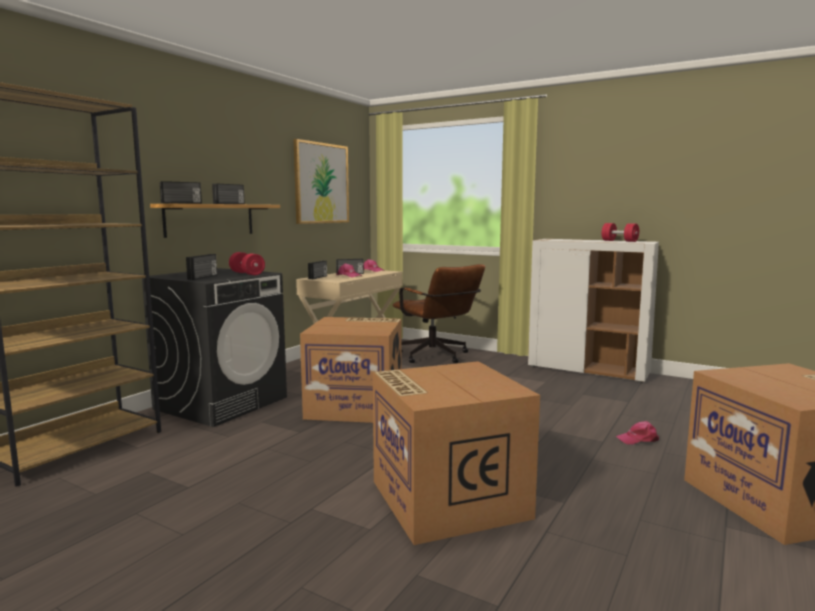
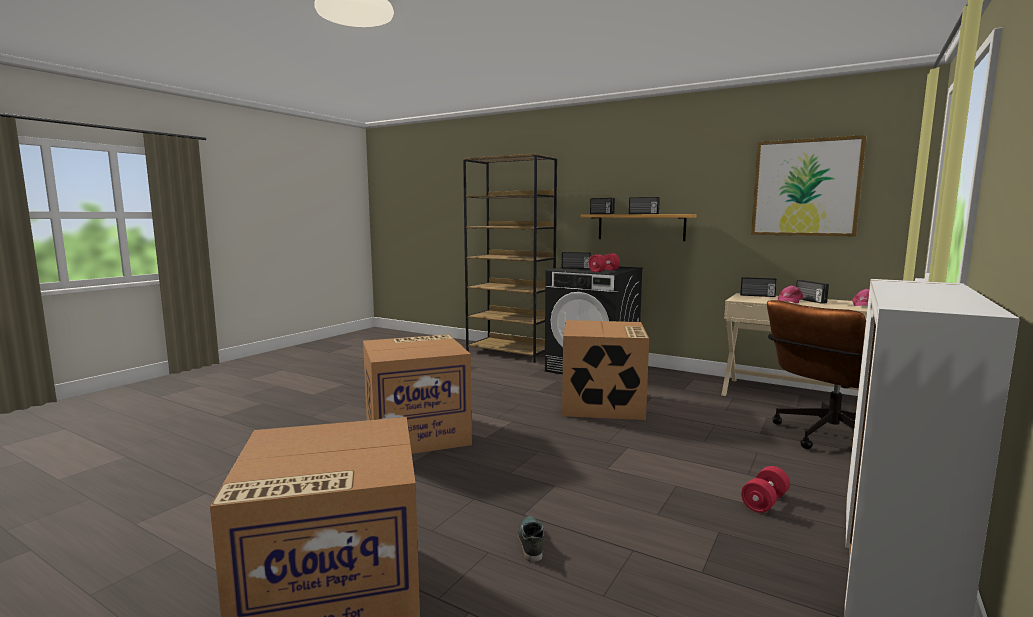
camera: 90 degrees right, 0 degrees up
red dumbbell [602,223,639,242] -> red dumbbell moved to [741,466,790,513]
pink cap [616,421,659,445] -> shoe [518,516,544,562]

